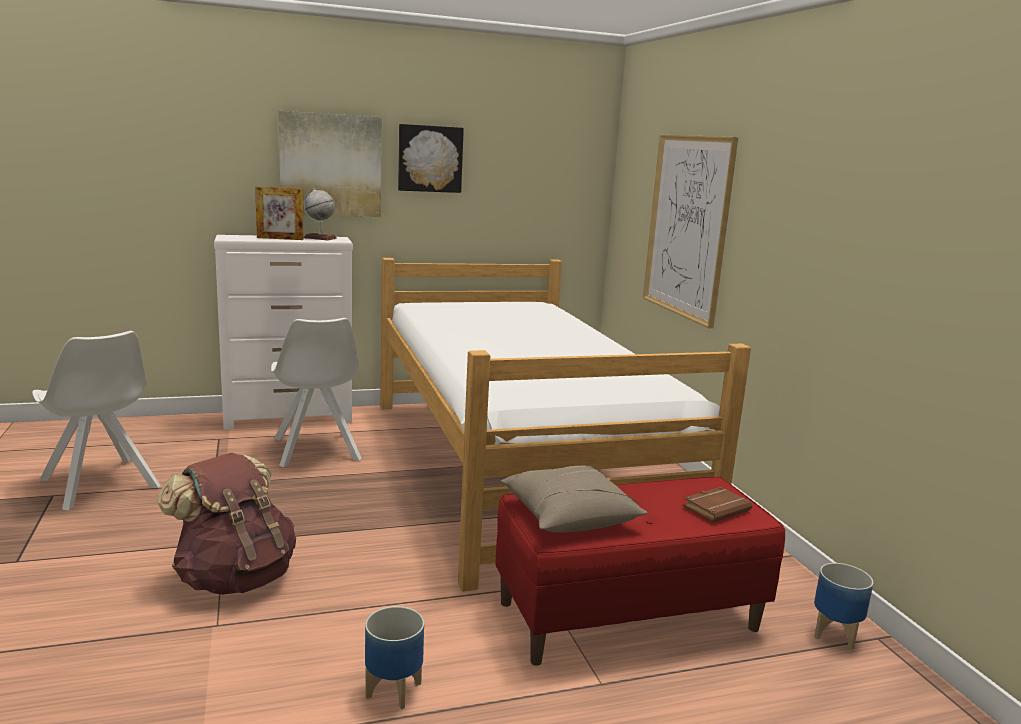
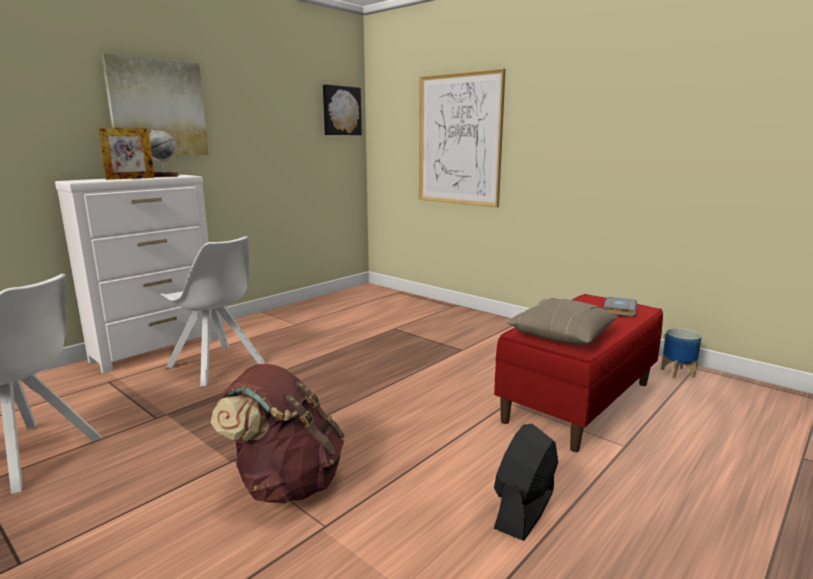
camera: 30 degrees left, 0 degrees up
planter [365,606,424,709] -> black fan [494,424,558,541]
bed [380,258,751,592] -> none
picture [398,124,464,193] -> picture moved to [323,85,362,135]
brown book [683,487,752,522] -> grey book [604,297,637,317]

